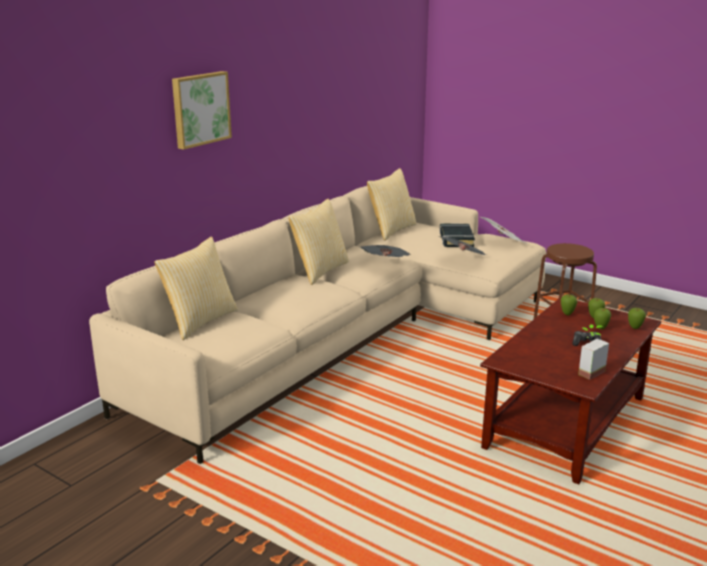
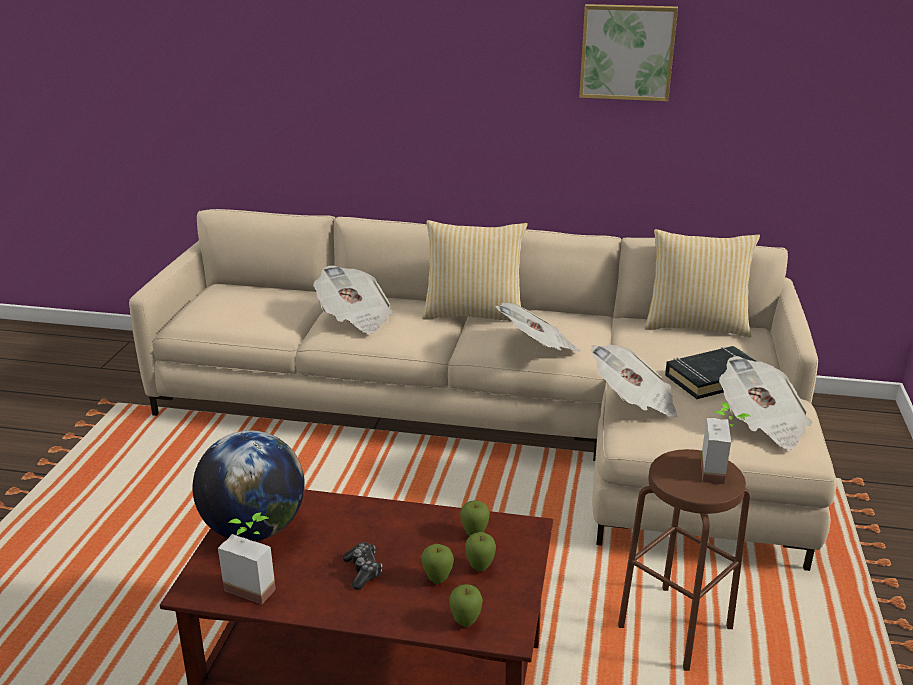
camera: 65 degrees right, 5 degrees up
pillow [154,237,238,340] -> none
picture [172,71,232,150] -> picture moved to [579,4,678,101]
none -> globe [193,431,305,541]
none -> newspaper [313,265,394,334]
none -> potted plant [701,402,750,484]

